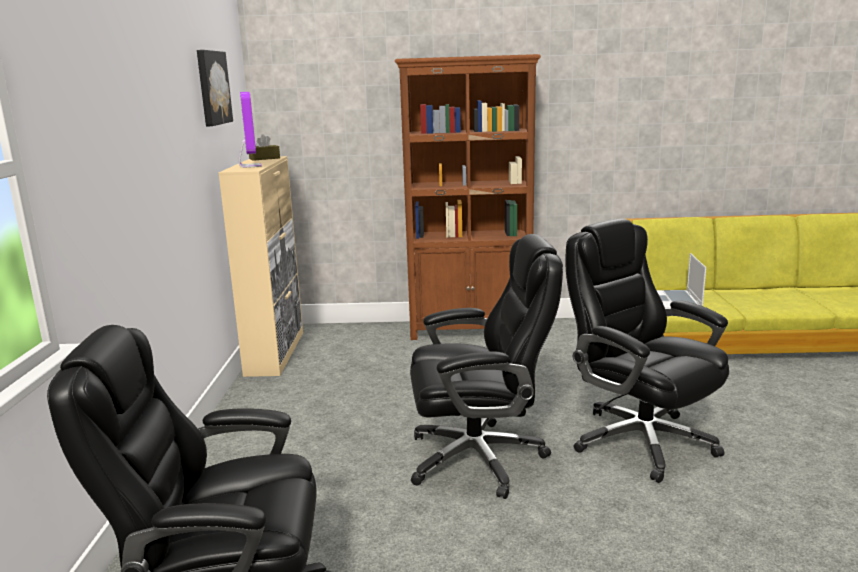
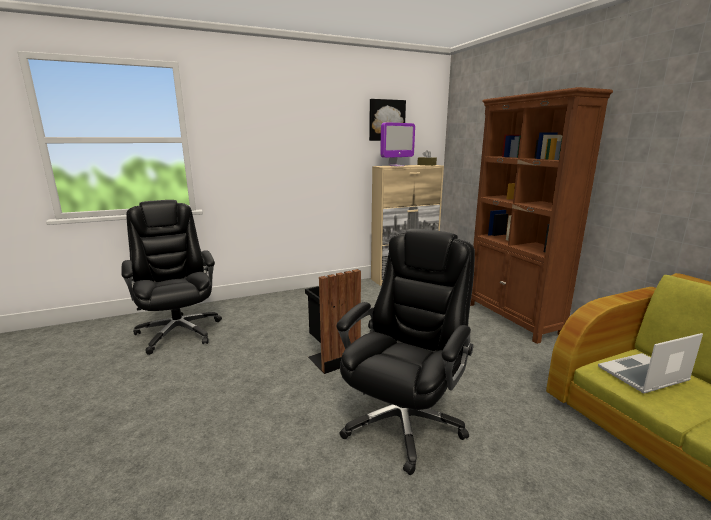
camera: 65 degrees right, 0 degrees up
black office chair [410,234,563,499] -> black trash can [305,269,361,374]

